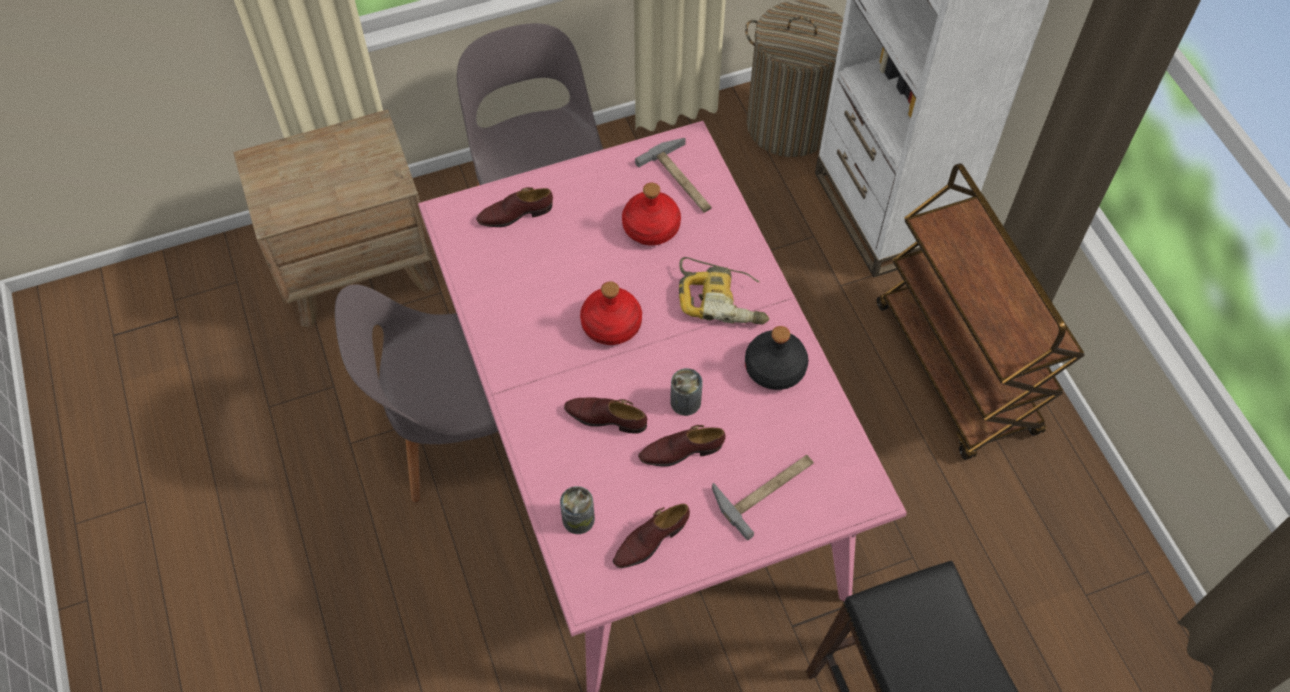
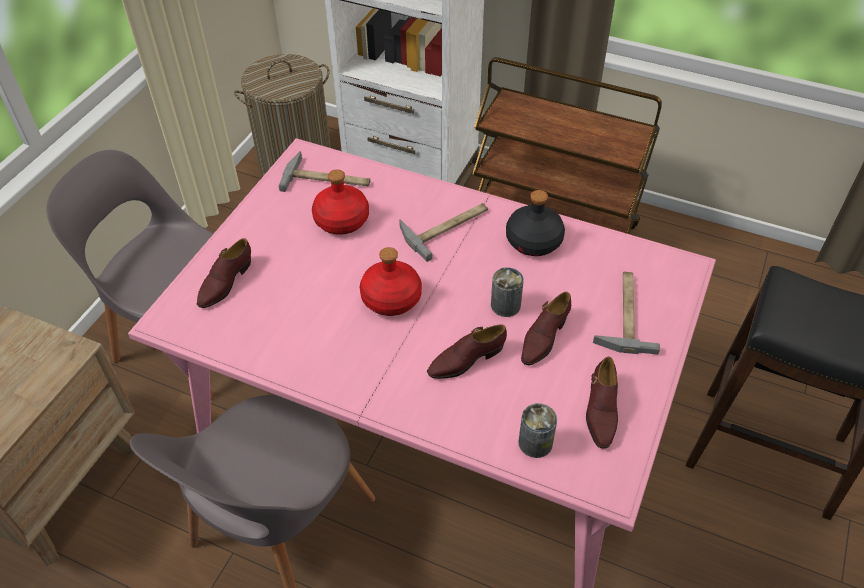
camera: 45 degrees left, 10 degrees down
power drill [679,257,769,325] -> hammer [399,203,488,262]

